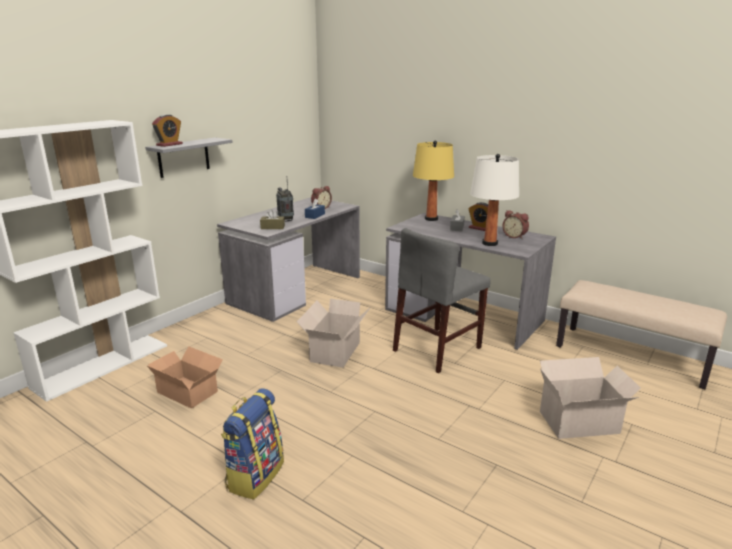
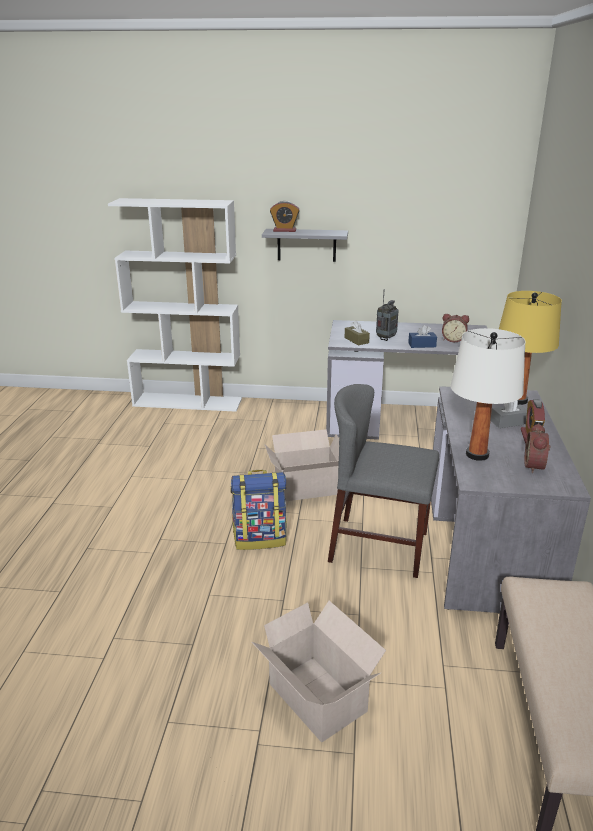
camera: 60 degrees right, 5 degrees up
cardboard box [146,346,223,409] -> none
backpack [221,388,284,500] -> backpack moved to [230,470,287,550]

